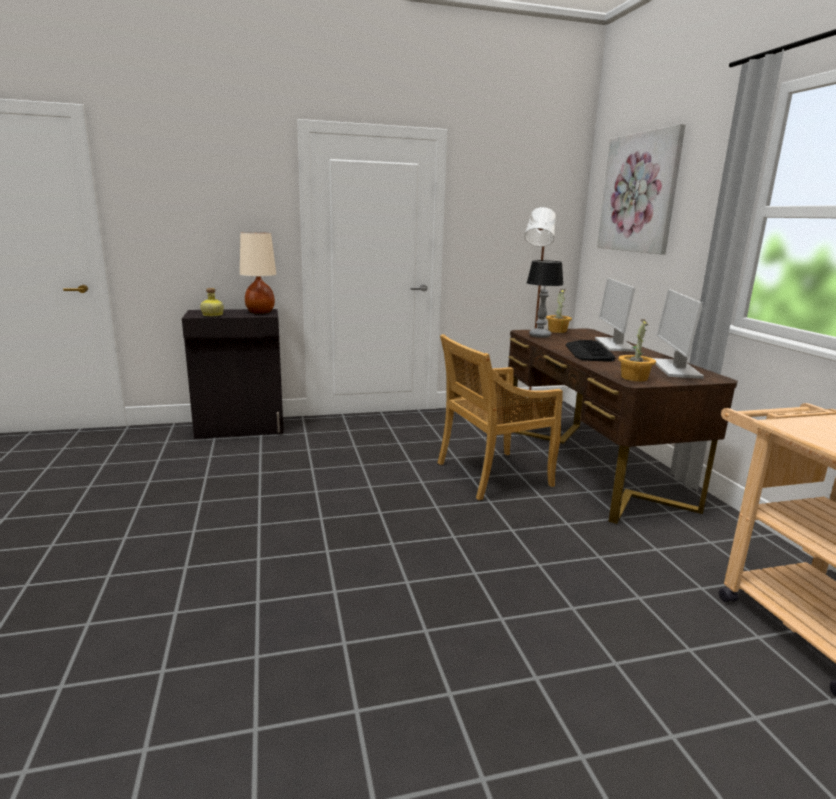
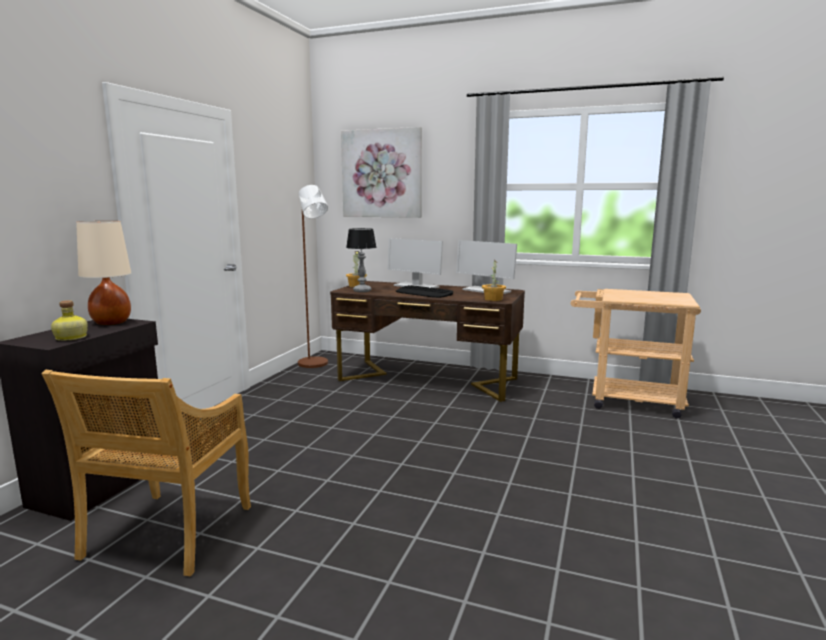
camera: 55 degrees left, 5 degrees down
beige chair [438,334,563,500] -> beige chair moved to [41,370,251,576]

